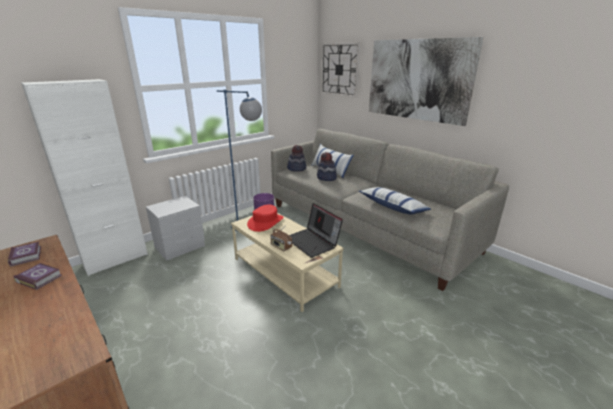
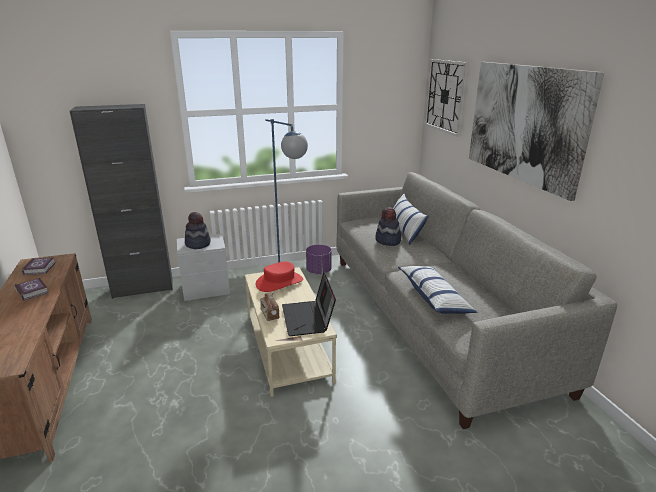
camera: 25 degrees right, 0 degrees up
white cabinet [21,79,148,276] -> black cabinet [70,104,173,299]
hat [287,145,306,172] -> hat moved to [185,212,211,249]

